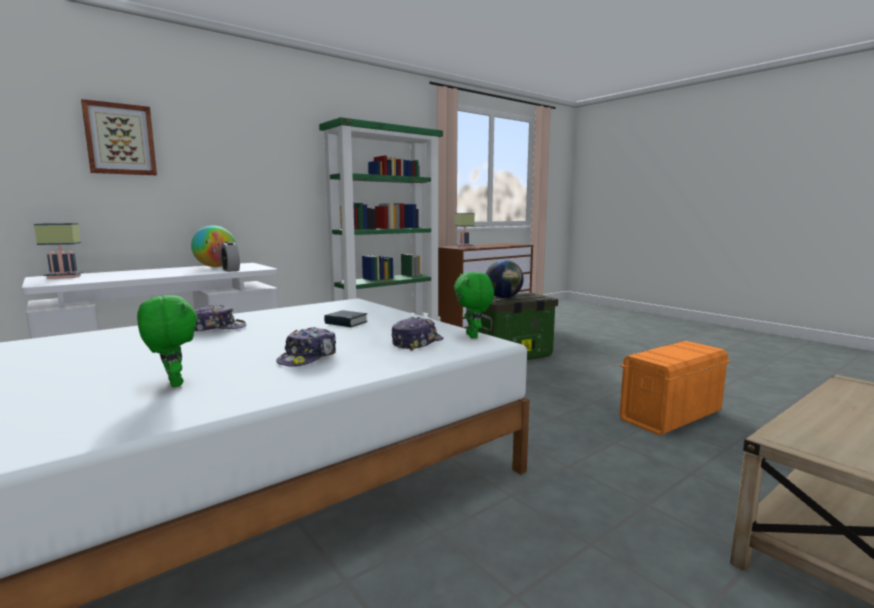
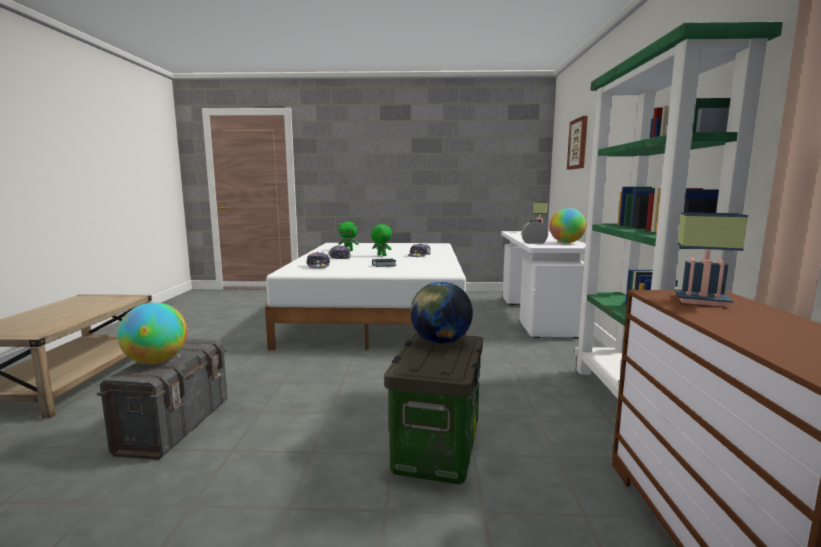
camera: 130 degrees right, 0 degrees up
green plush toy [454,272,494,338] -> green plush toy moved to [371,224,392,256]
orange storage box [620,341,730,436] -> grey storage box [97,339,228,460]
none -> globe [117,303,187,364]

